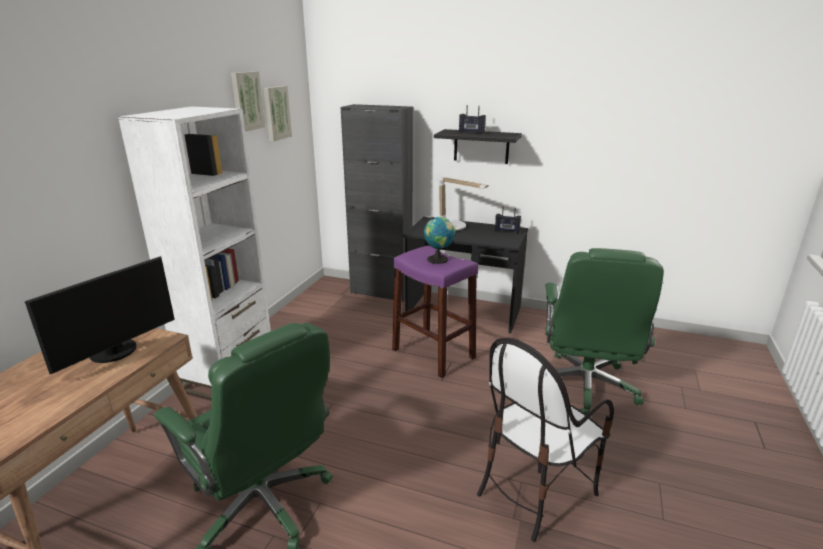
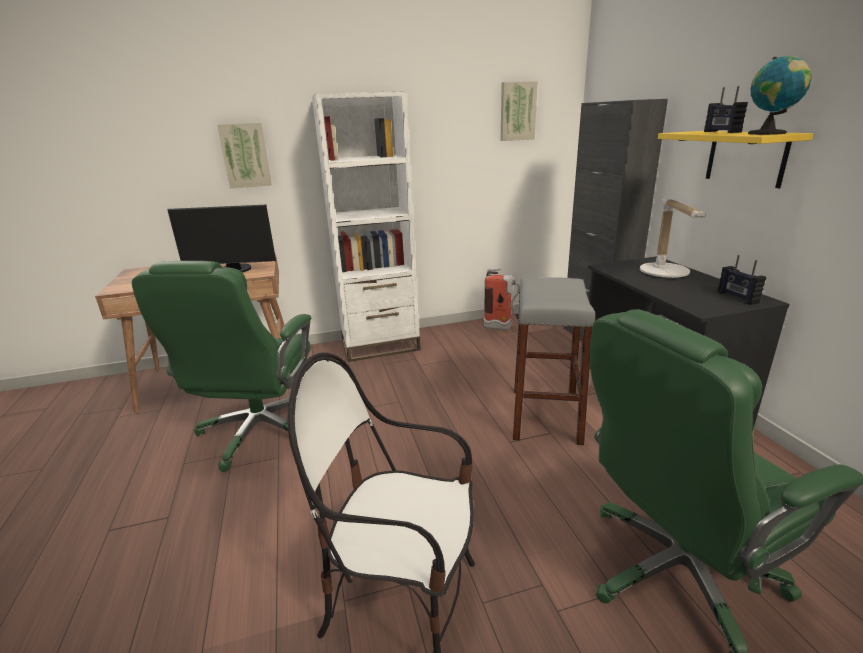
camera: 55 degrees right, 0 degrees up
picture [231,71,265,132] -> picture moved to [217,123,272,188]
purple stool [392,246,478,378] -> grey stool [513,277,595,445]
globe [424,217,455,264] -> globe moved to [748,56,812,135]
black shelf [434,129,522,164] -> yellow shelf [658,131,814,188]
none -> fire extinguisher [483,269,520,331]

